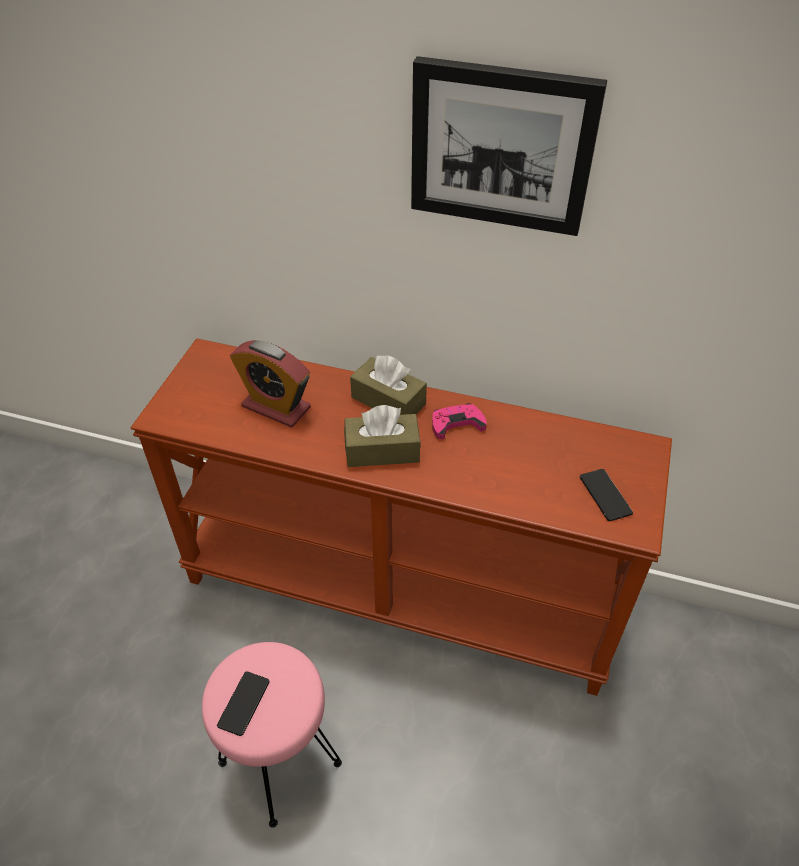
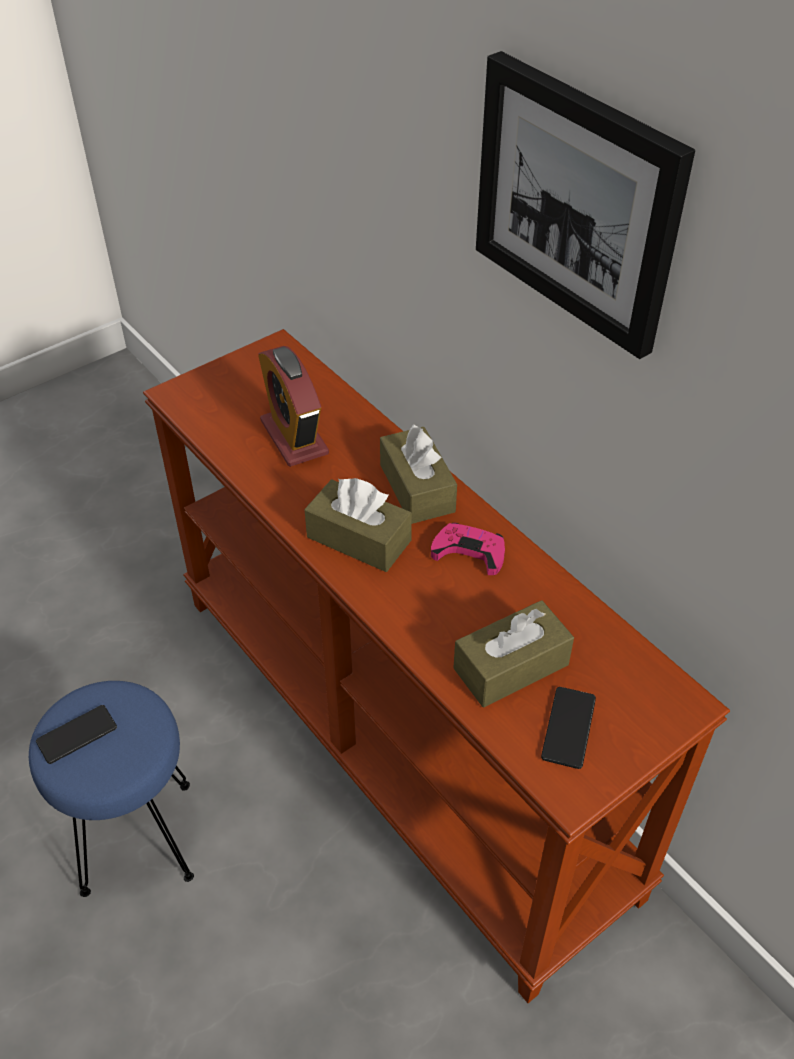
camera: 35 degrees right, 0 degrees up
pink stool [202,642,342,828] -> blue stool [29,681,194,897]
none -> brown tissue box [453,600,574,707]

